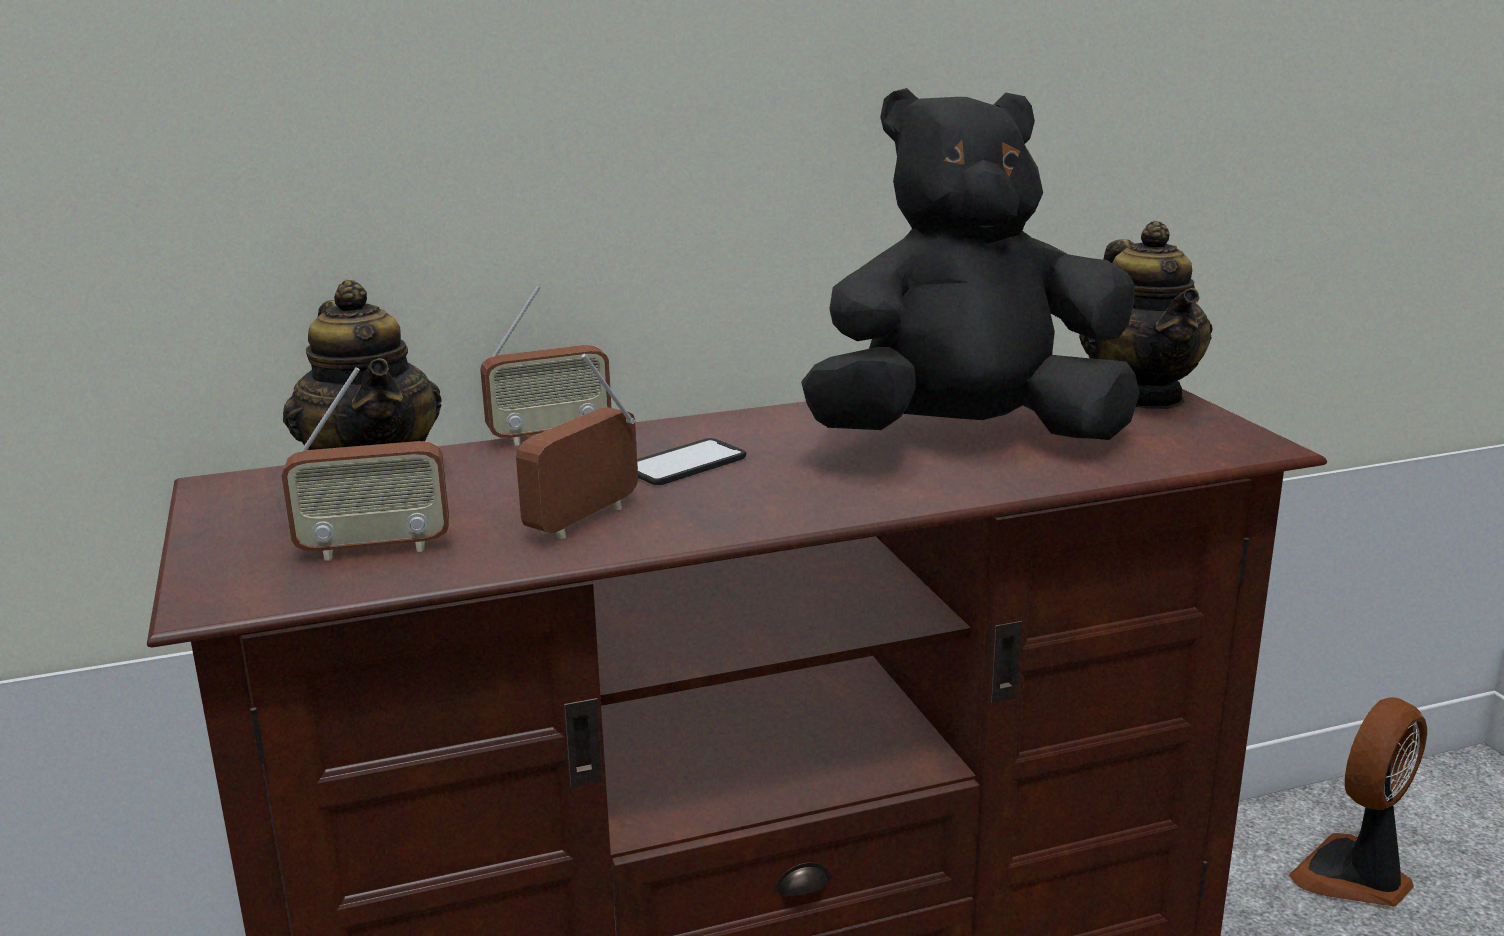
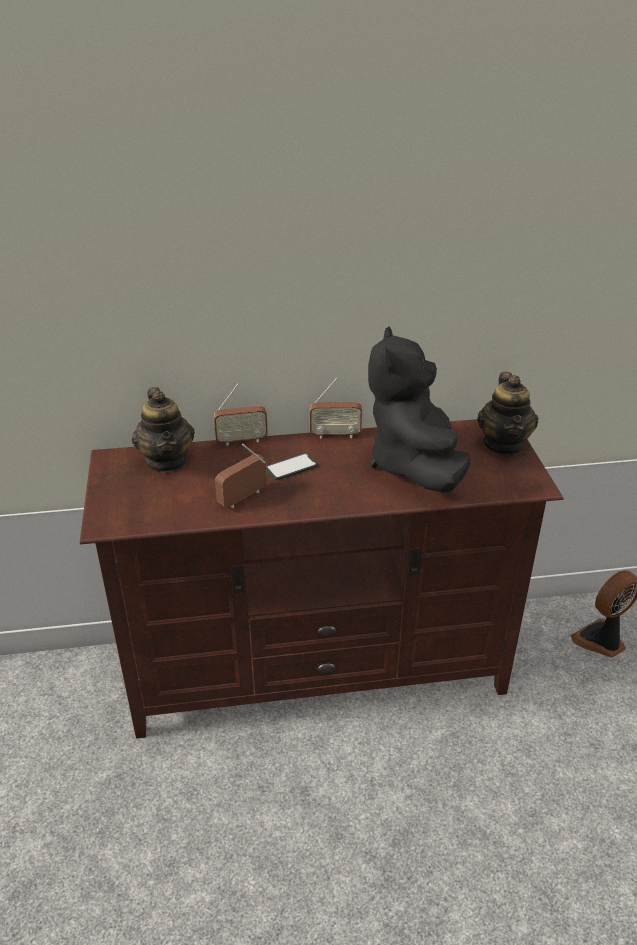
camera: 10 degrees right, 15 degrees up
radio [281,367,449,561] -> radio moved to [310,378,362,438]
black plush toy [801,88,1140,440] -> black plush toy turned 90 degrees counterclockwise [368,326,471,493]

